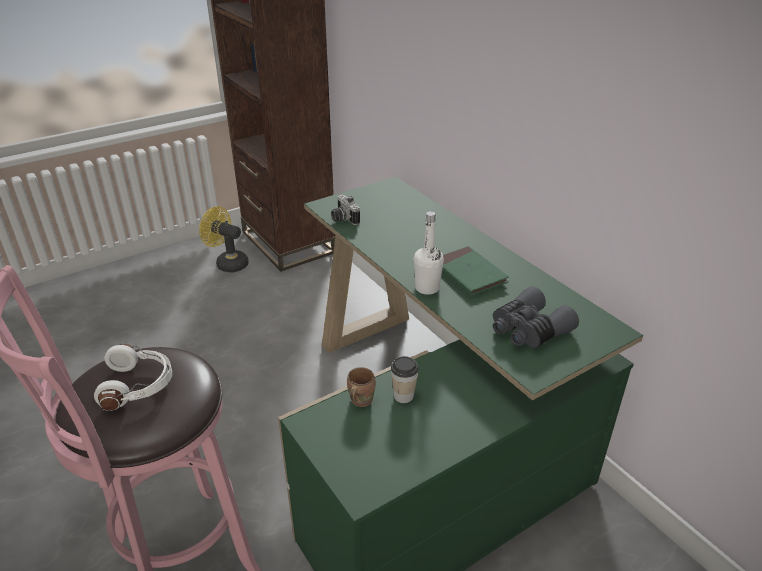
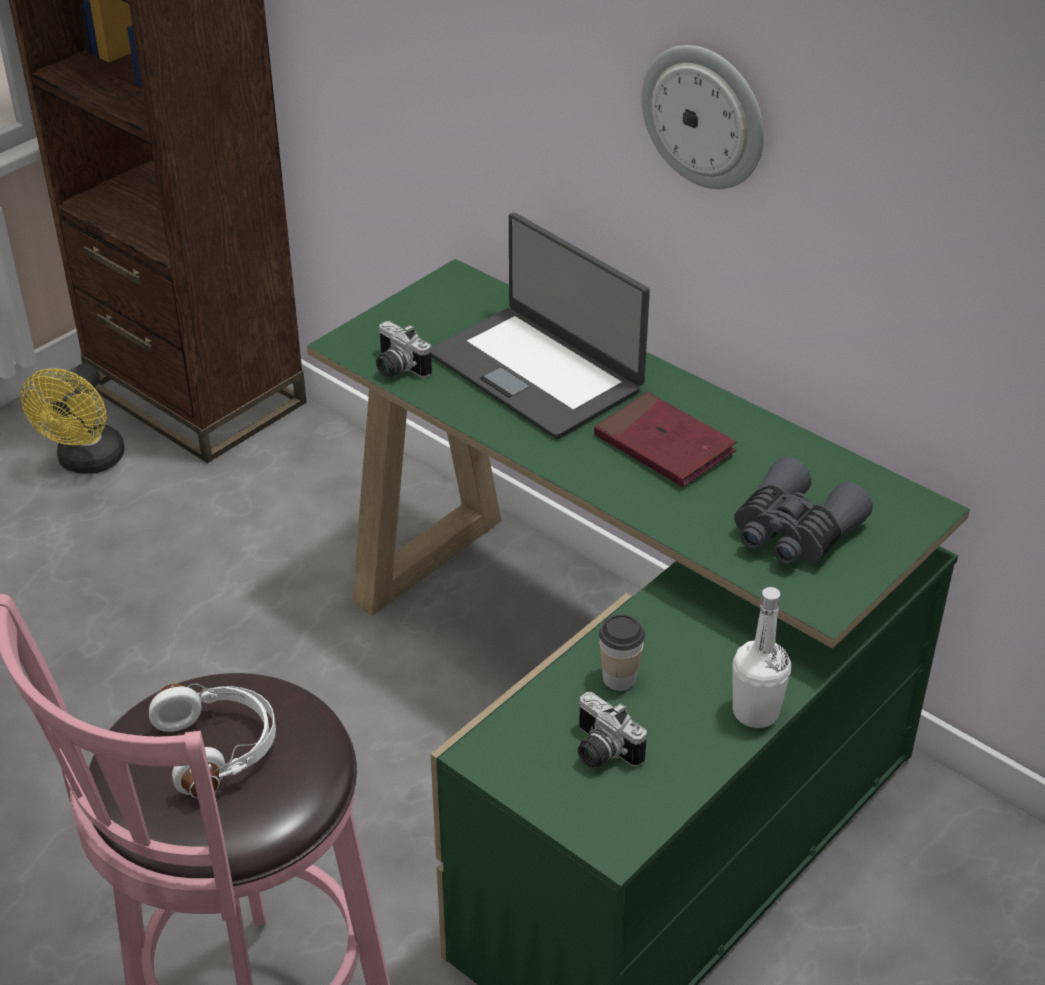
camera: 15 degrees left, 5 degrees up
yellow fan [199,206,249,273] -> yellow fan turned 90 degrees counterclockwise [21,364,125,474]
brown mug [347,367,376,407] -> none
white bottle [414,211,444,295] -> white bottle moved to [733,587,791,728]
green book [442,246,509,296] -> red book [594,392,736,487]
none -> laptop [431,213,650,439]
none -> camera [577,692,647,768]
none -> wall clock [642,45,764,189]

